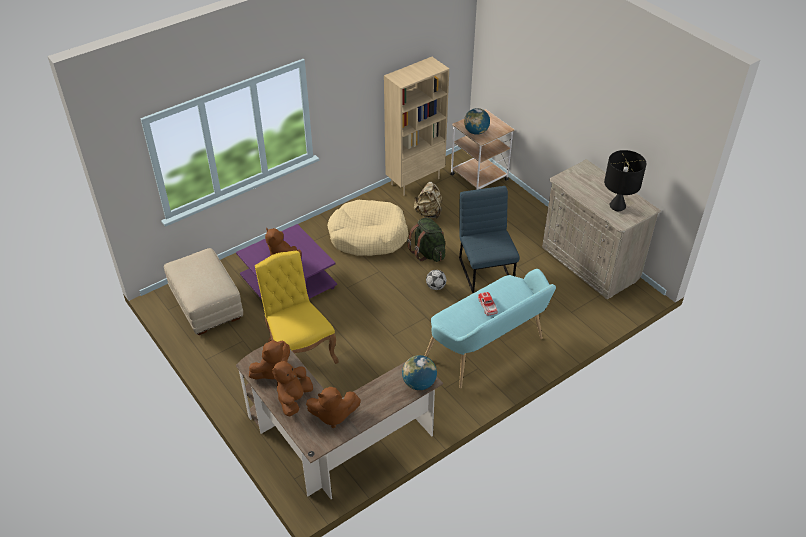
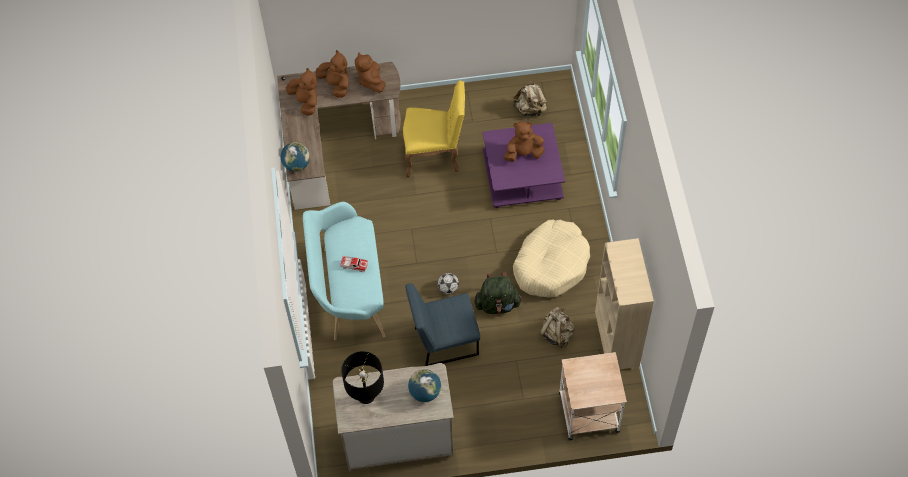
camera: 120 degrees right, 15 degrees up
beige ottoman [164,248,243,335] -> beige backpack [513,81,547,117]
brown plush toy [306,387,361,428] -> brown plush toy turned 120 degrees clockwise [286,68,317,116]
blue chair [459,186,520,293] -> blue chair turned 150 degrees clockwise [406,283,480,366]
globe [464,108,490,135] -> globe moved to [408,369,441,402]

